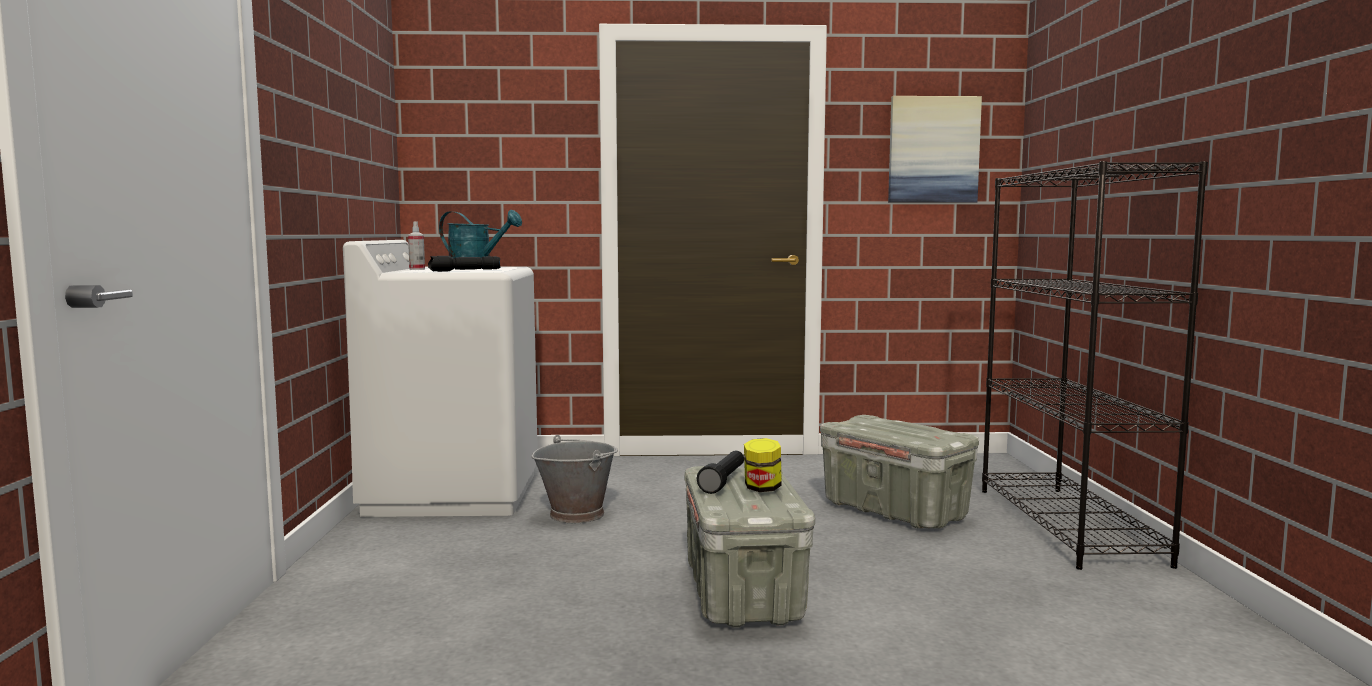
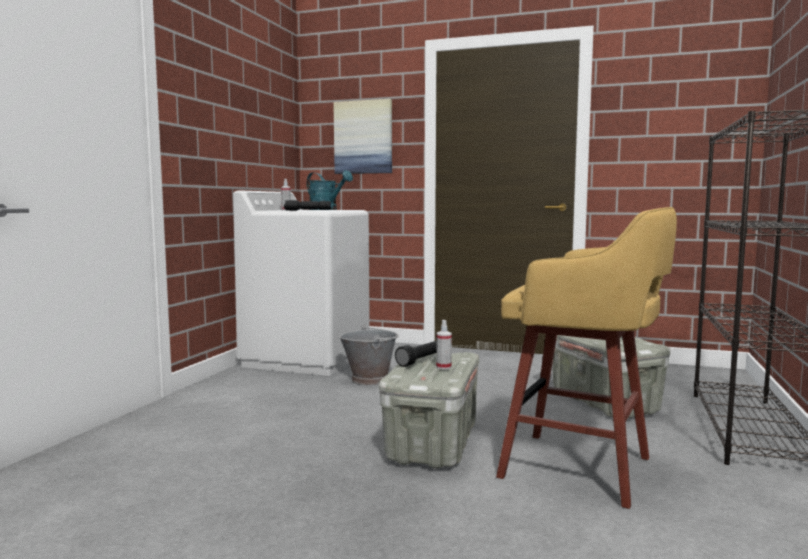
camera: 20 degrees right, 0 degrees up
jar [744,438,782,492] -> spray bottle [436,320,452,369]
picture [888,96,982,203] -> picture moved to [333,99,392,174]
none -> yellow stool [496,207,677,509]

